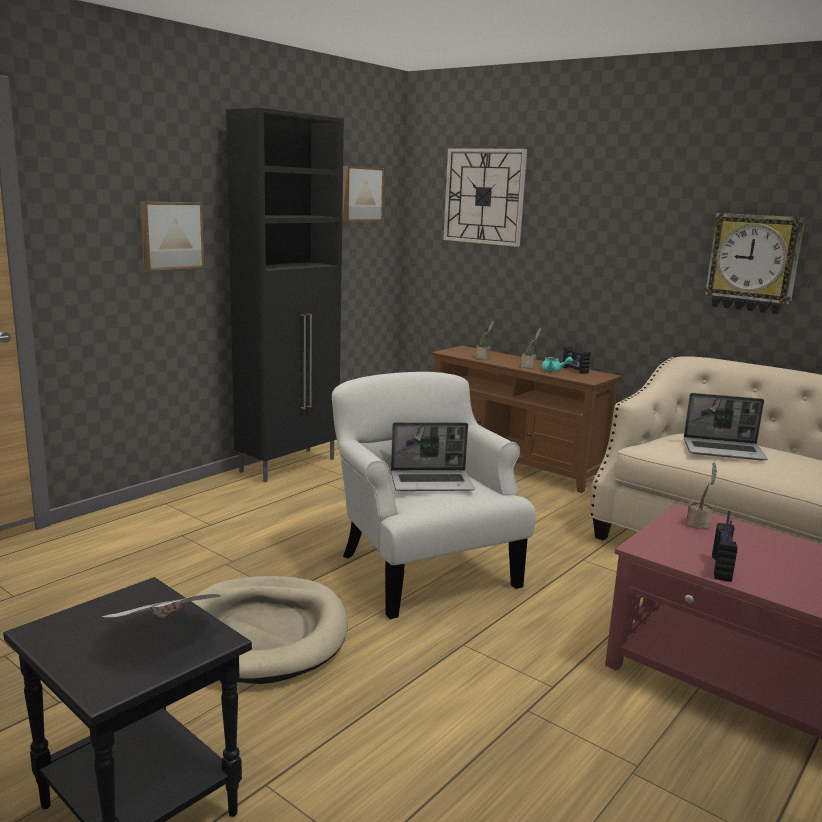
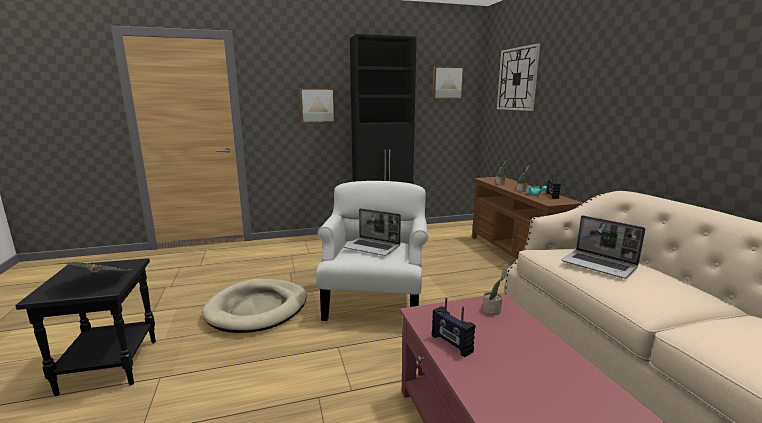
camera: 35 degrees right, 0 degrees up
wall clock [704,213,806,314] -> none
radio [712,510,738,582] -> radio turned 90 degrees clockwise [432,298,475,357]

